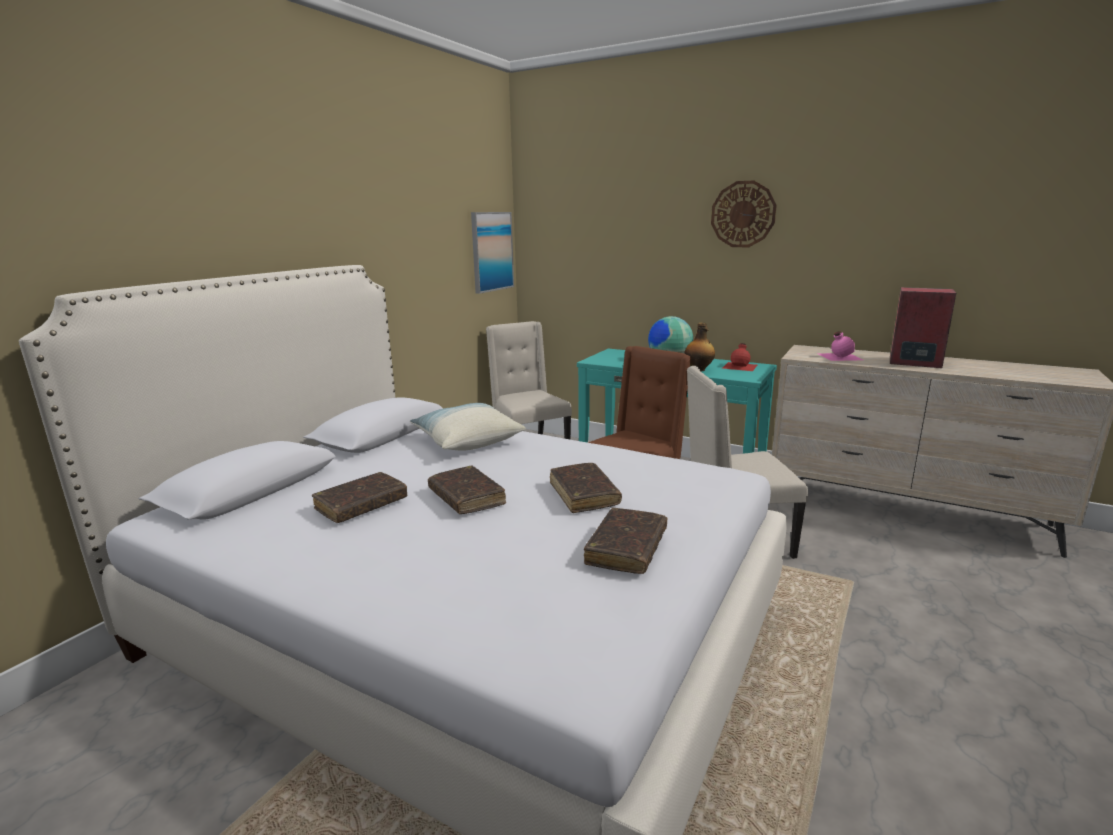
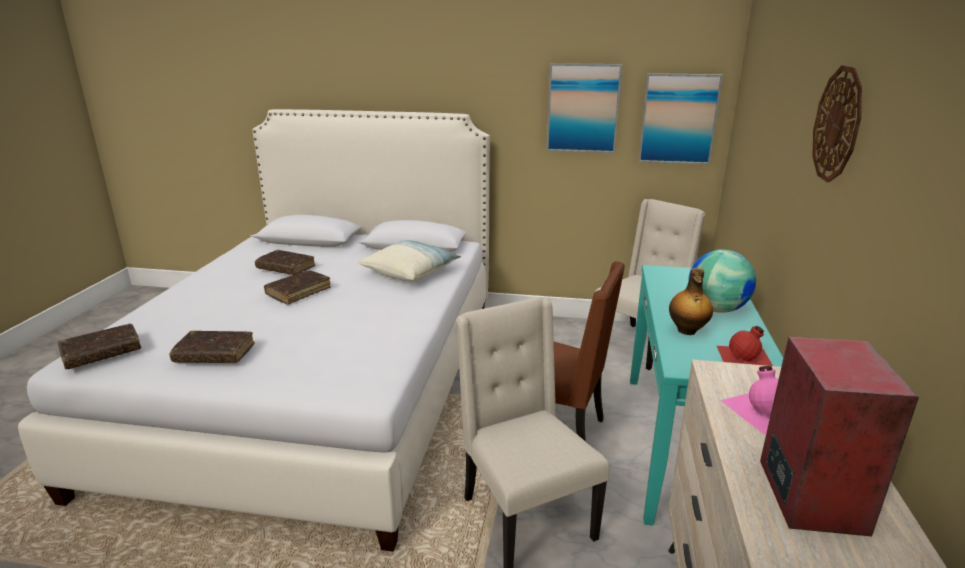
camera: 70 degrees right, 5 degrees up
brown book [550,463,622,513] -> brown book moved to [58,324,141,369]
none -> picture [546,63,622,153]

